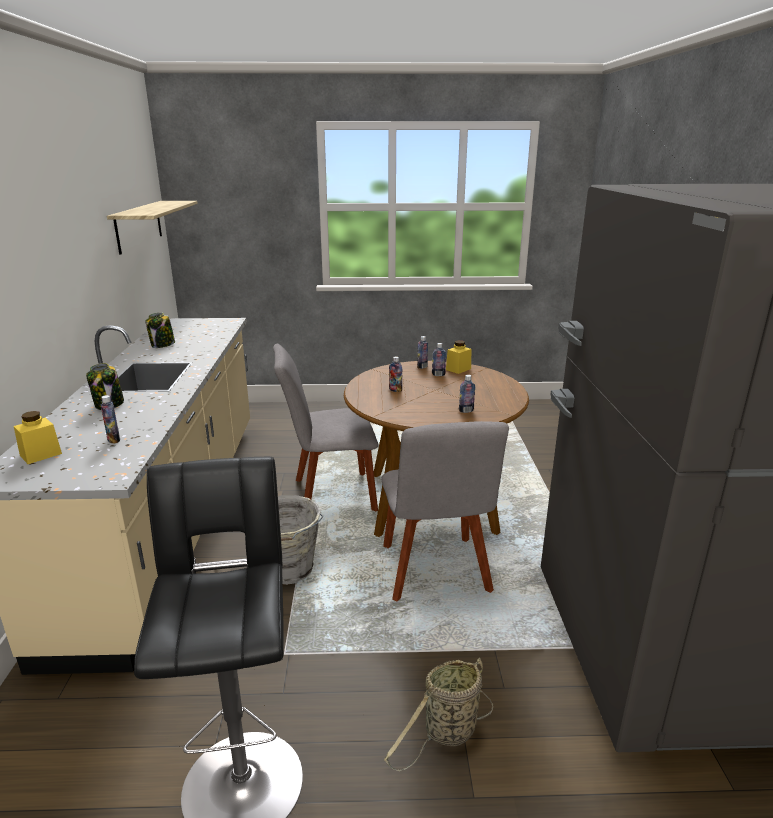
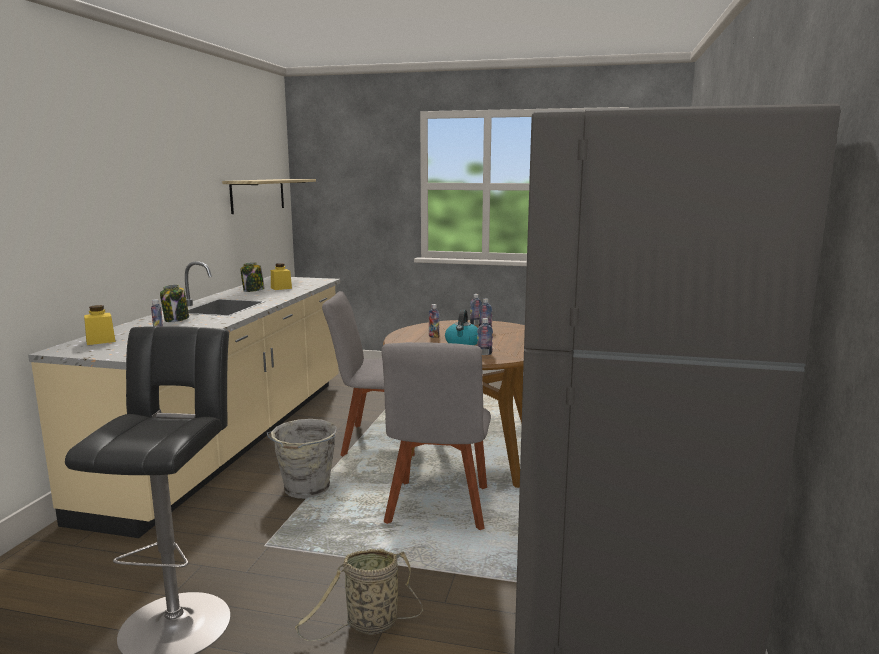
camera: 15 degrees right, 10 degrees down
yellow jar [446,340,471,374] -> yellow jar moved to [271,263,292,290]
none -> kettle [445,309,478,345]

